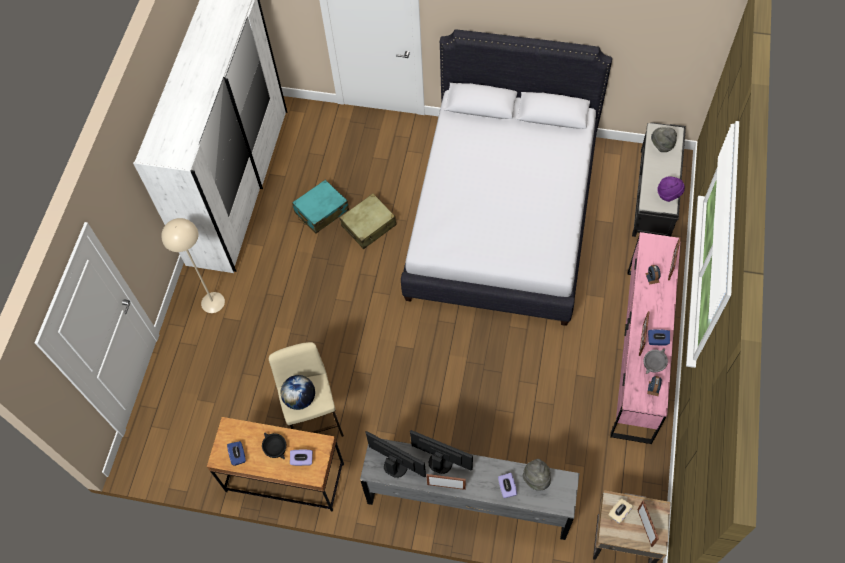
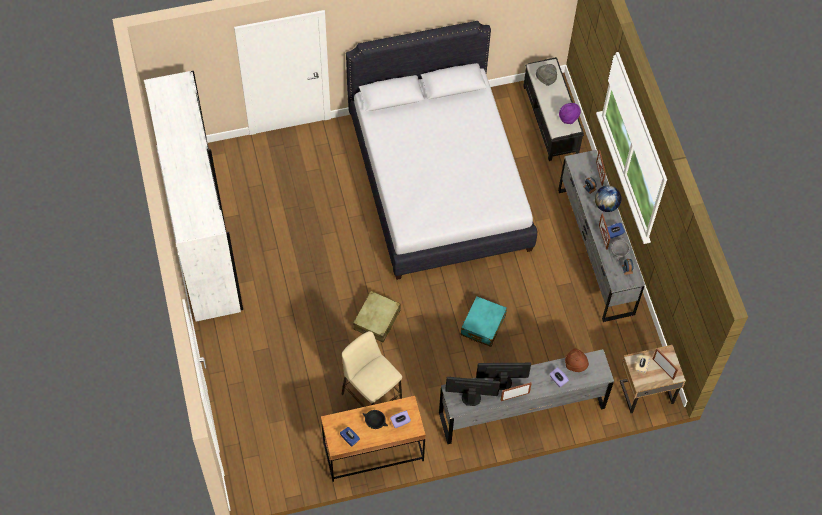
camera: 30 degrees left, 0 degrees up
beige floor lamp [161,218,225,313] -> none
globe [280,375,315,410] -> globe moved to [595,186,621,212]
turquoise suitcase [292,180,349,233] -> turquoise suitcase moved to [461,296,507,347]
beige suitcase [340,193,397,249] -> beige suitcase moved to [353,291,401,342]
grey hat [523,459,551,491] -> brown hat [565,348,589,372]
pink dresser [610,232,681,444] -> grey dresser [558,150,645,322]

